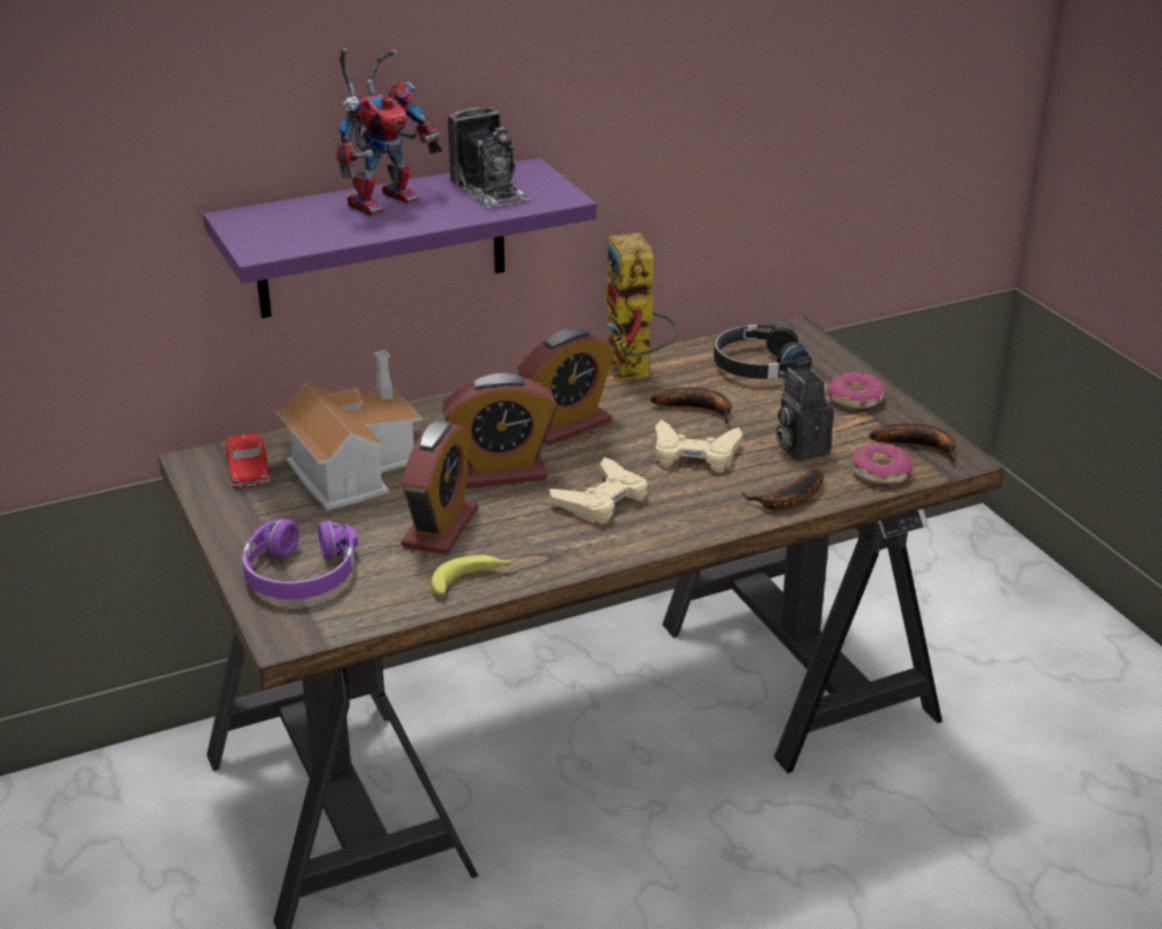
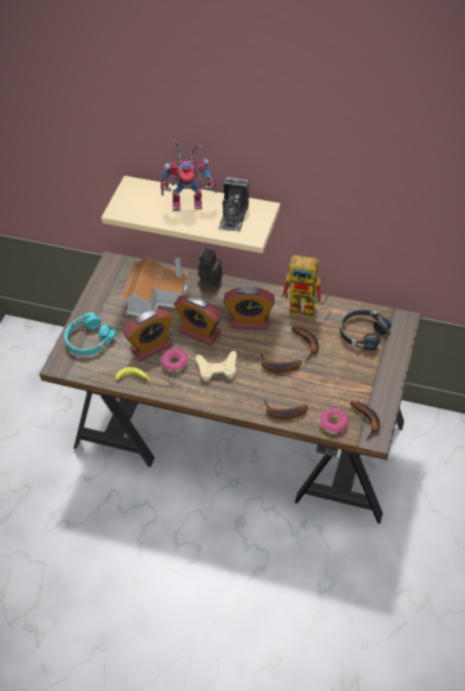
camera: 45 degrees right, 20 degrees up
purple shelf [203,158,597,318] -> beige shelf [101,176,280,253]
red toy car [225,433,270,488] -> none
purple headphones [242,519,358,599] -> turquoise headphones [64,312,116,355]
toy robot [606,232,678,381] -> toy robot turned 105 degrees counterclockwise [281,255,331,317]
beige game controller [655,420,743,472] -> banana [261,353,302,372]
camera [776,367,834,462] -> camera moved to [197,247,222,288]
donut [828,372,886,409] -> donut moved to [161,349,188,372]

